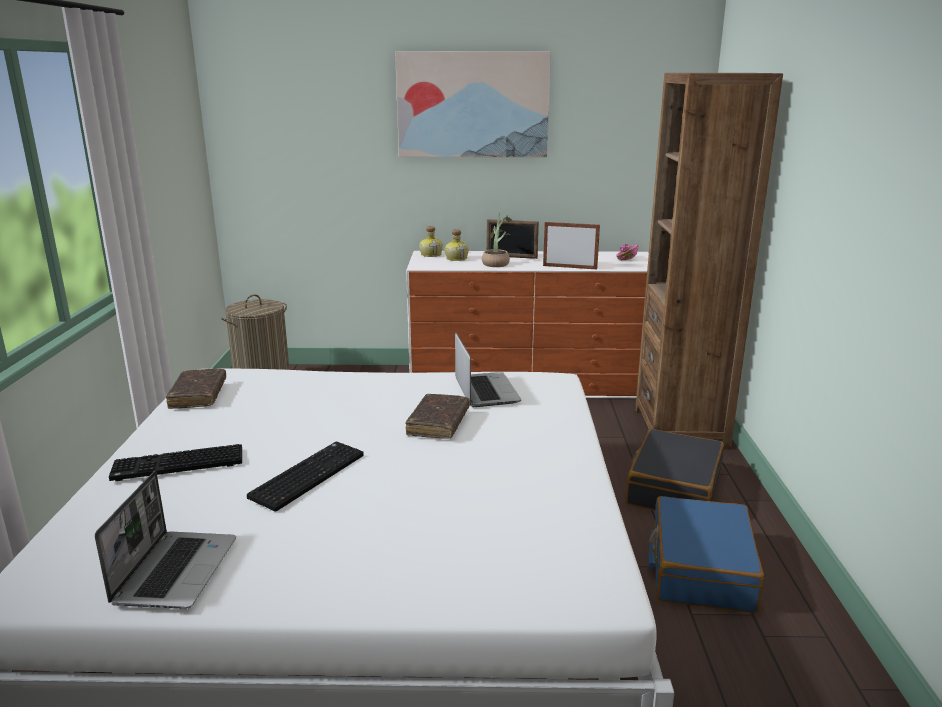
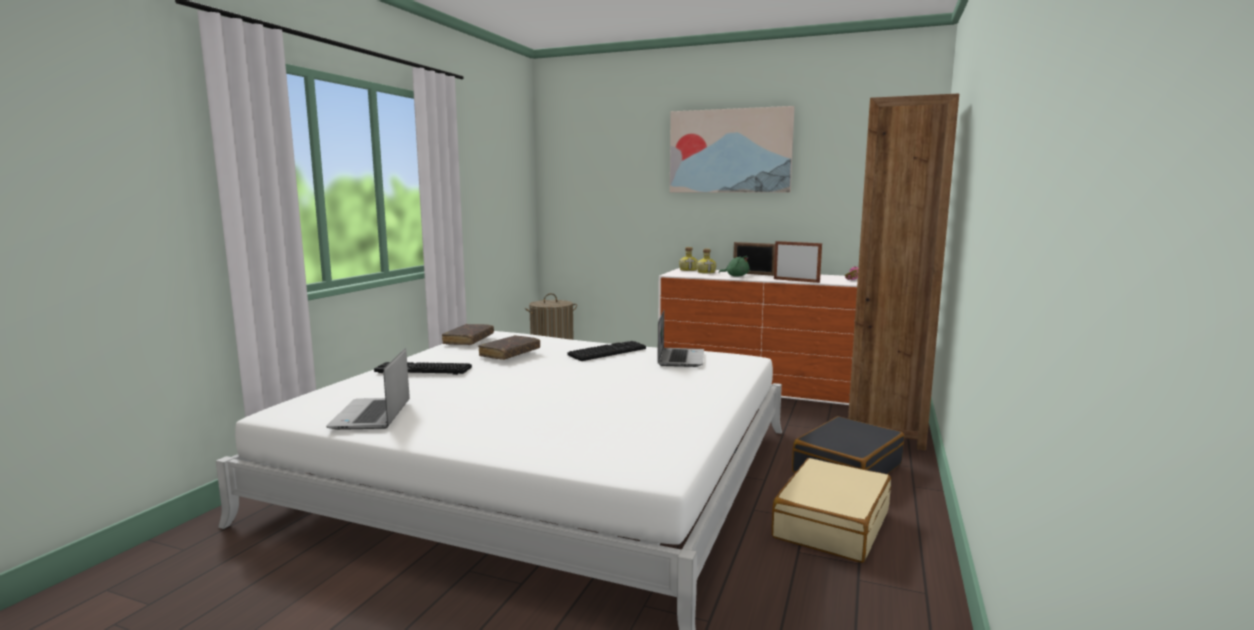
camera: 20 degrees right, 10 degrees down
laptop [95,471,236,609] -> laptop turned 150 degrees clockwise [326,348,410,430]
keyboard [247,441,364,512] -> keyboard moved to [568,341,646,361]
brown book [405,394,470,439] -> brown book moved to [478,335,540,360]
potted plant [482,212,513,267] -> green plush toy [719,256,750,277]
blue suitcase [648,496,764,613] -> beige suitcase [772,458,891,563]

